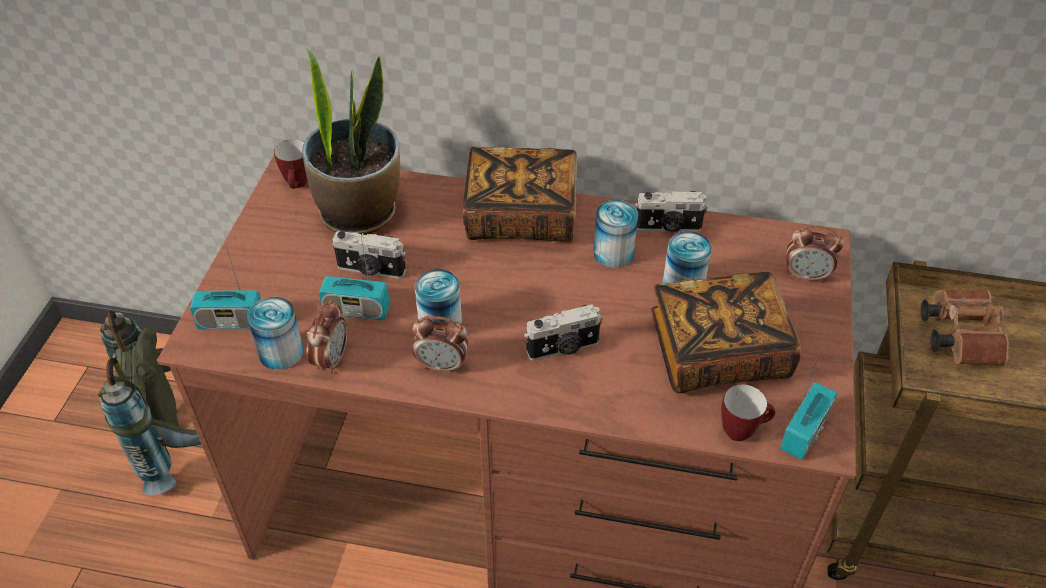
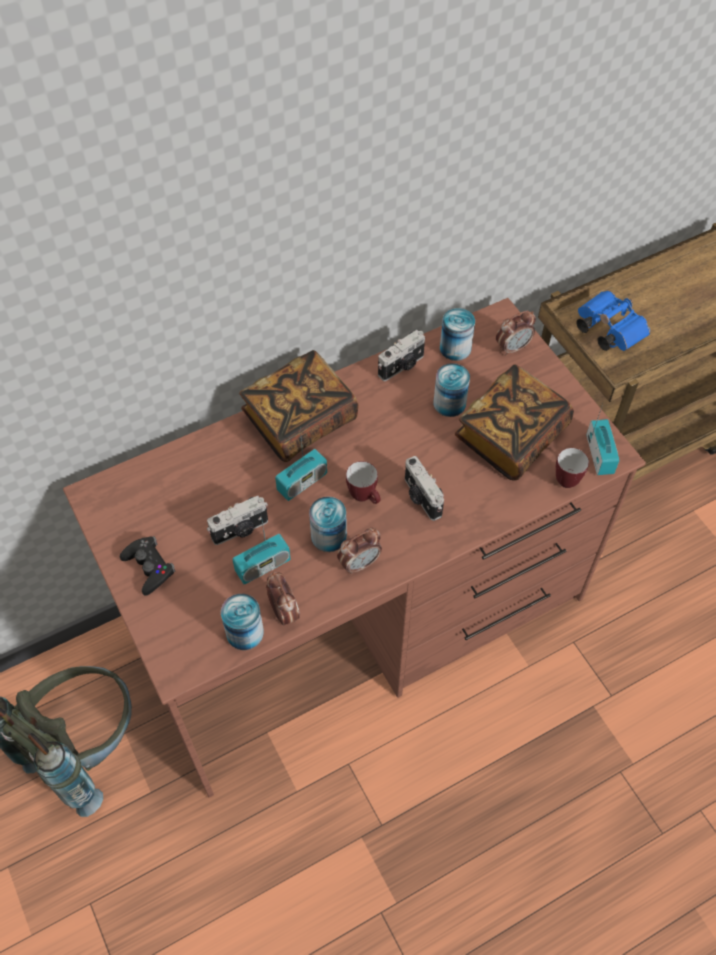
camera: 40 degrees left, 10 degrees up
radio [190,247,261,330] -> radio moved to [275,428,327,501]
mug [274,139,308,189] -> mug moved to [346,461,380,504]
potted plant [302,48,400,235] -> none
camera [524,304,602,361] -> camera turned 120 degrees clockwise [405,456,444,521]
can [593,200,638,268] -> can moved to [440,308,475,361]
brown binoculars [920,290,1010,366] -> blue binoculars [576,290,650,351]
none -> black game controller [120,536,175,596]

